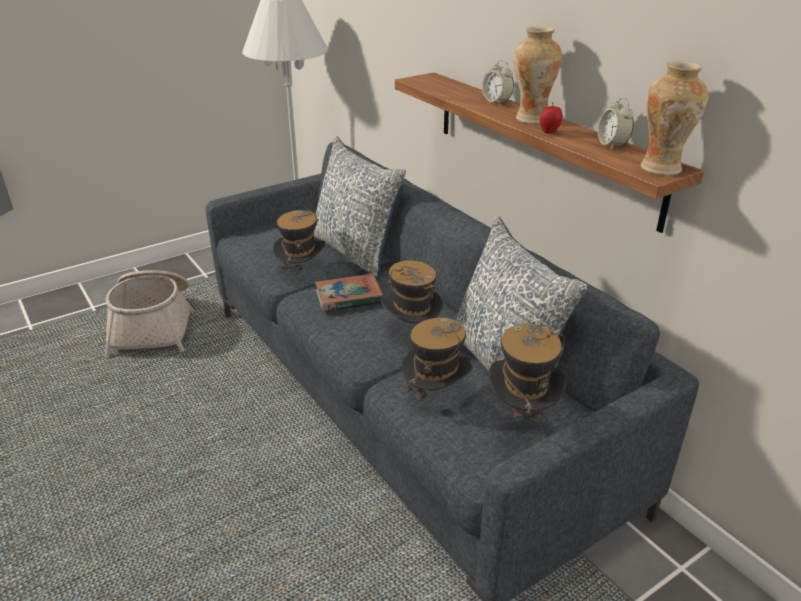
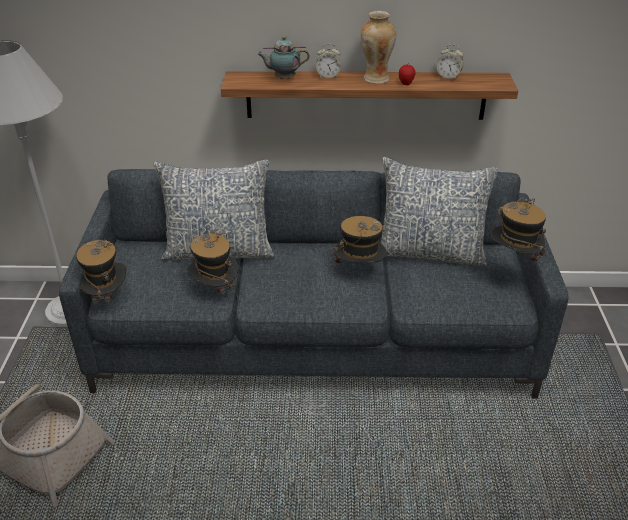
camera: 55 degrees left, 5 degrees up
book [315,273,383,312] -> none
hat [402,318,473,419] -> hat moved to [76,240,126,312]
vase [641,60,709,175] -> none
none -> teapot [257,36,310,79]

